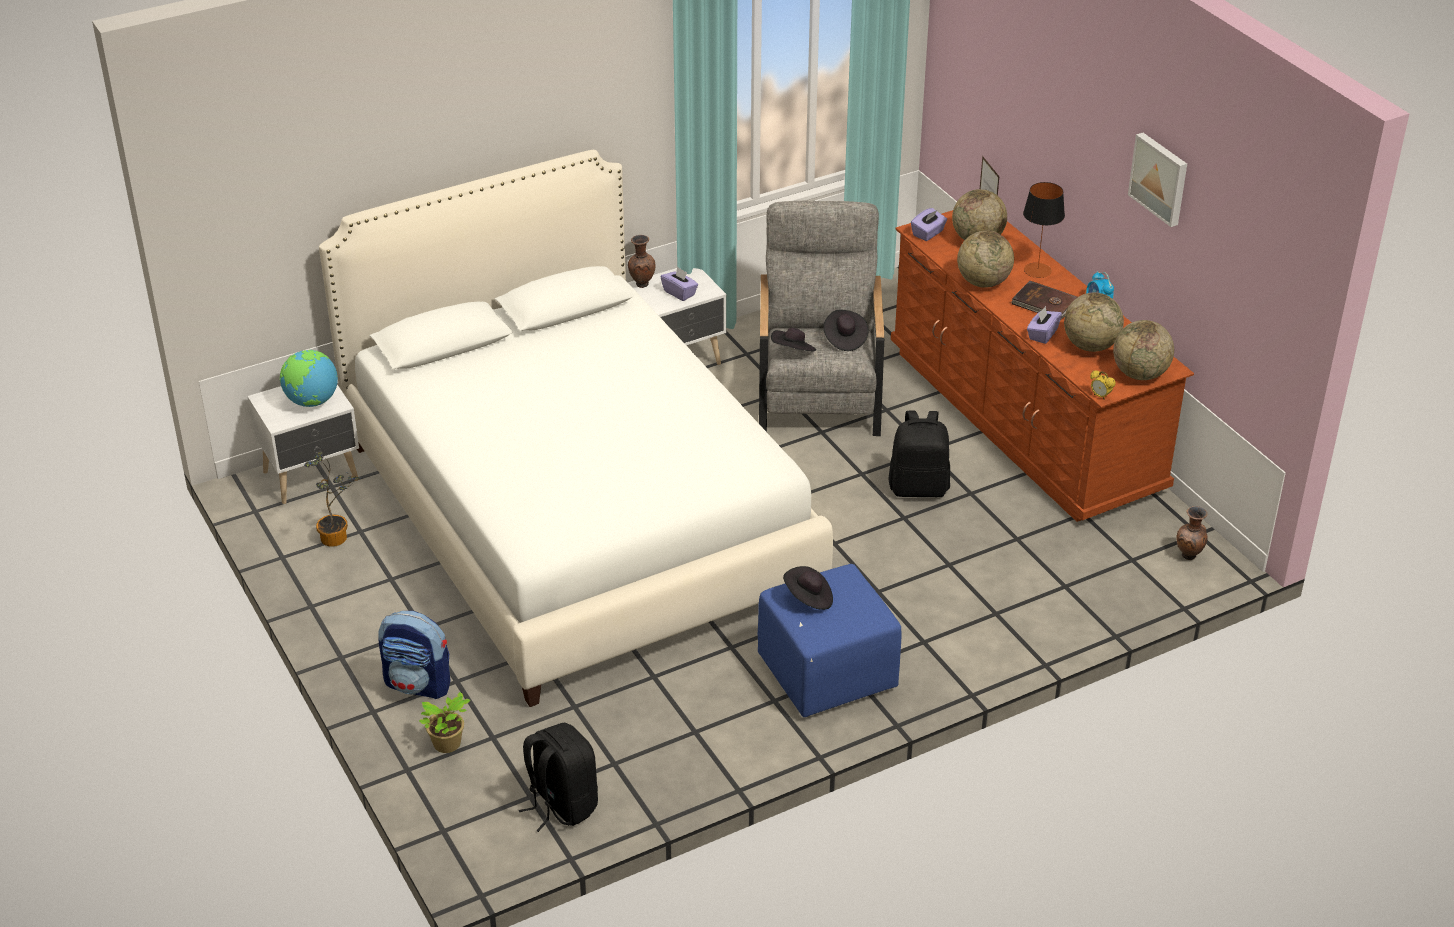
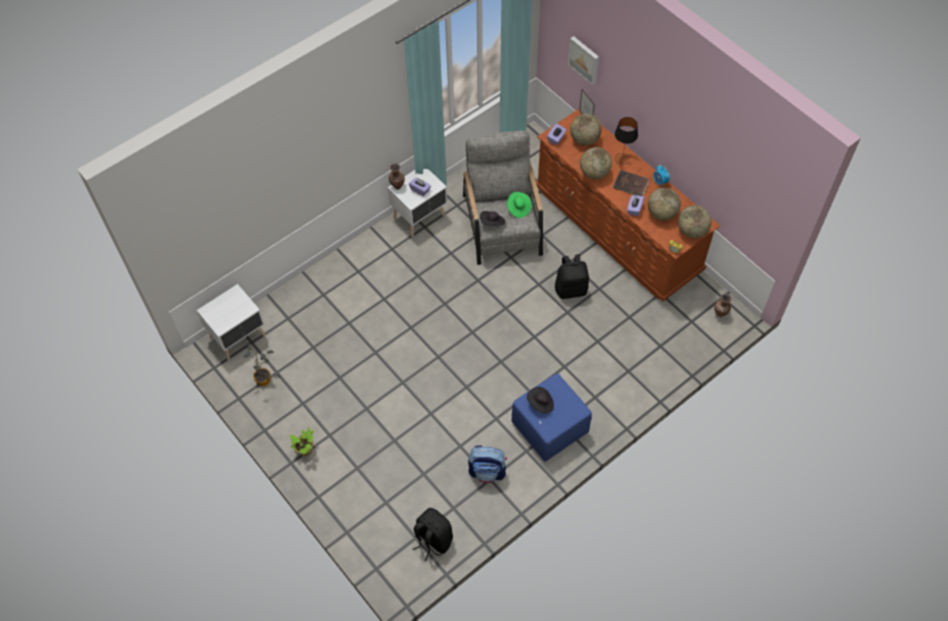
camera: 10 degrees left, 20 degrees up
globe [280,350,338,407] -> none
white bed [319,150,833,707] -> none
backpack [379,611,451,699] -> backpack moved to [468,445,507,483]
potted plant [419,692,470,753] -> potted plant moved to [289,427,314,456]
black hat [823,310,869,351] -> green hat [507,192,532,218]
picture [1128,133,1187,227] -> picture moved to [568,36,599,85]

